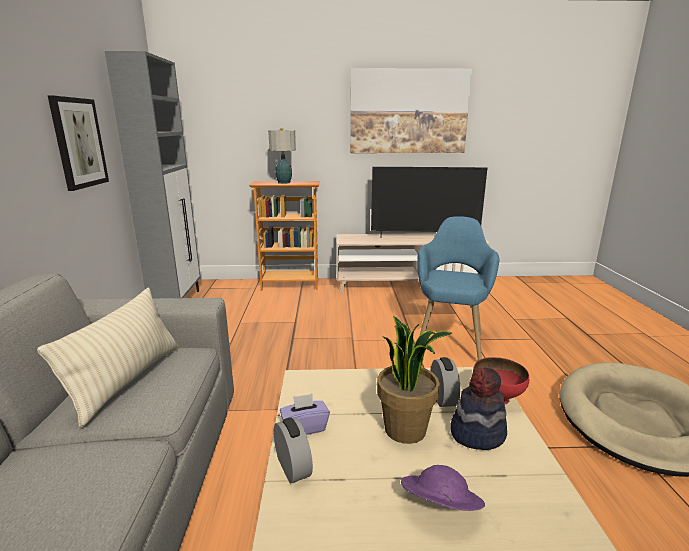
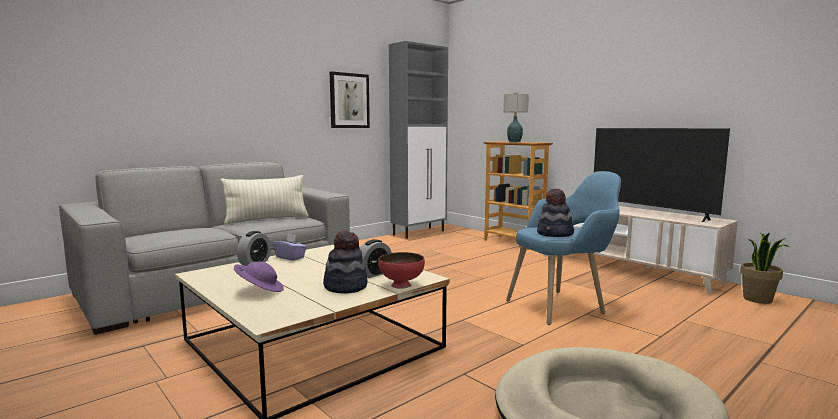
camera: 50 degrees right, 10 degrees down
picture [350,68,472,153] -> none
potted plant [377,316,453,444] -> potted plant moved to [740,232,789,304]
none -> hat [537,189,574,237]

